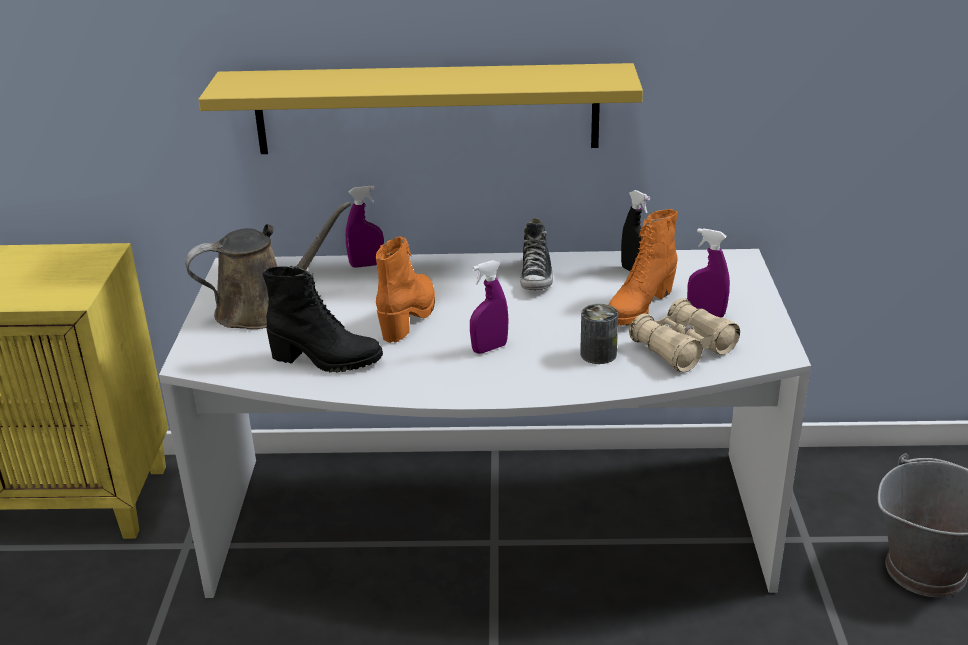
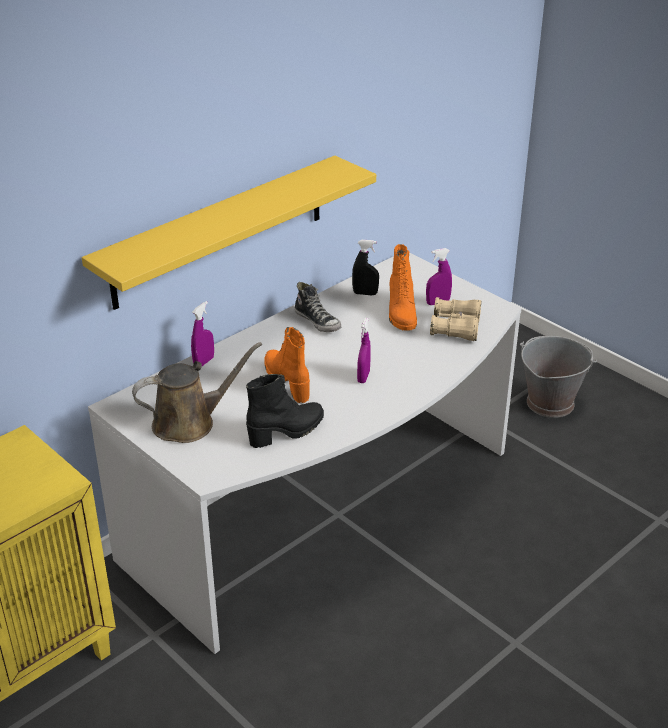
camera: 45 degrees left, 5 degrees up
brown watering can [185,202,351,329] -> brown watering can turned 45 degrees clockwise [132,342,262,443]
can [580,304,618,364] -> none

